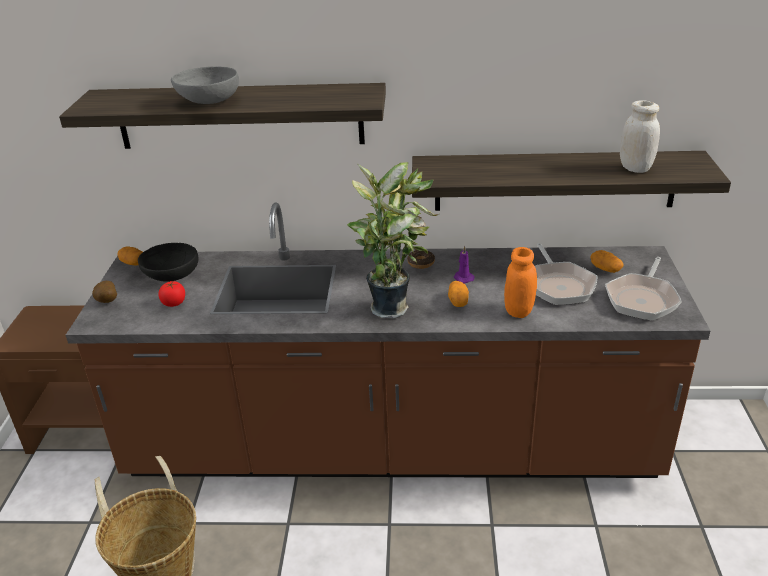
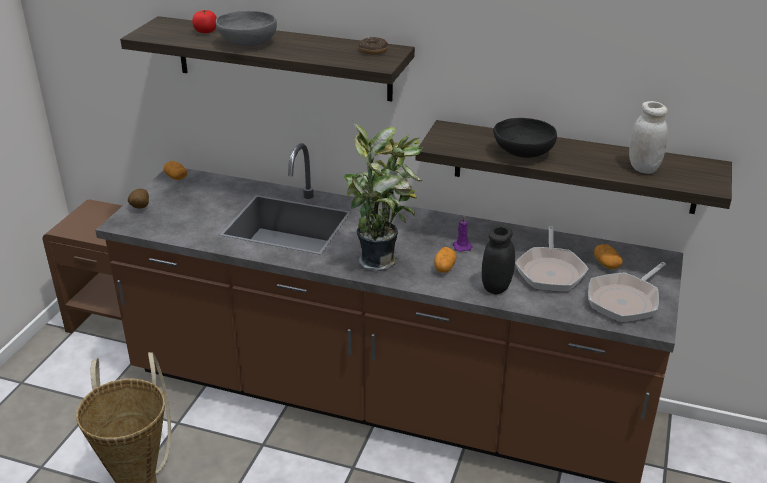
camera: 15 degrees right, 0 degrees up
black bowl [138,243,199,282] -> black bowl moved to [493,118,557,158]
tomato [158,281,185,307] -> tomato moved to [192,10,217,33]
donut [407,250,435,269] -> donut moved to [359,37,388,55]
orange jar [504,247,537,318] -> black jar [482,225,515,295]

